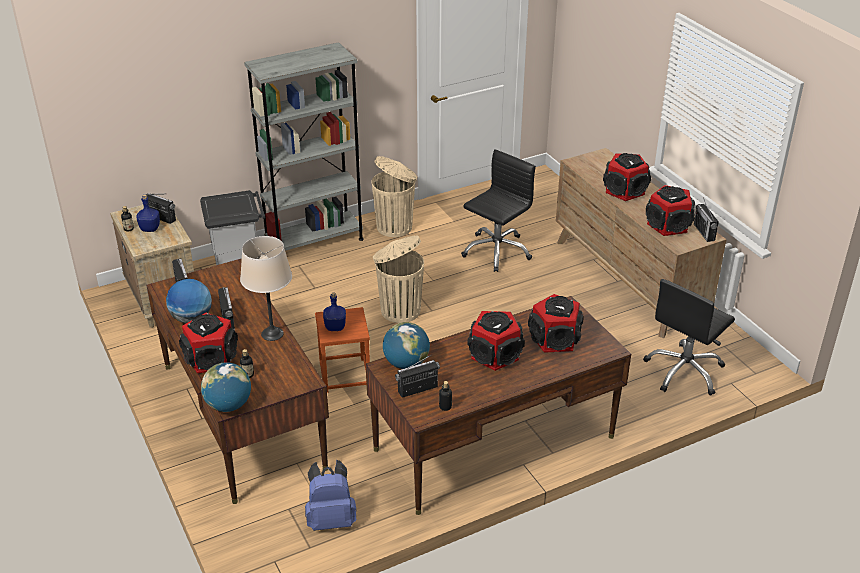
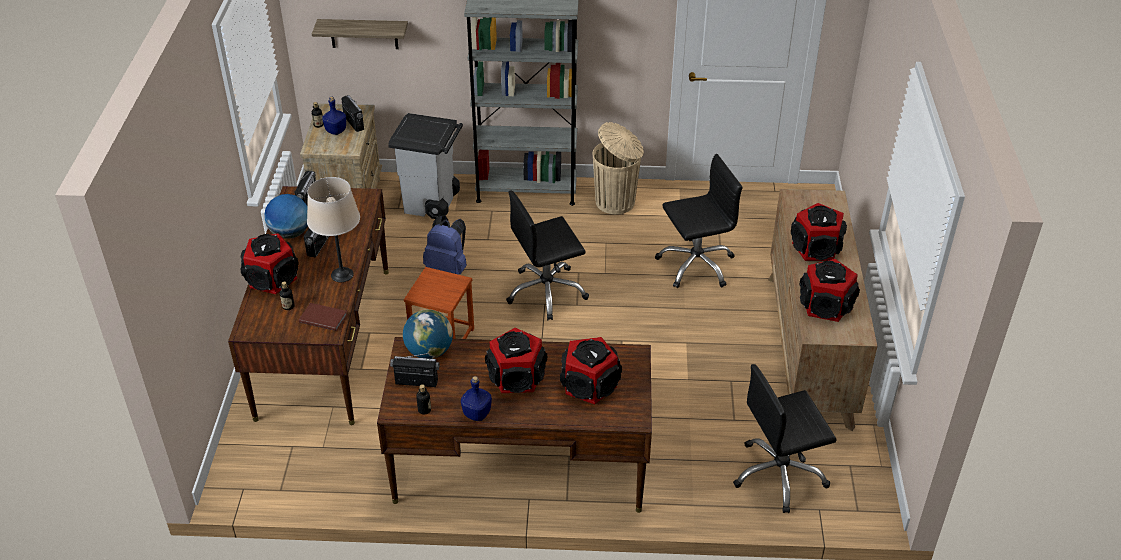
camera: 30 degrees right, 5 degrees up
globe [201,362,251,412] -> none
blue backpack [305,460,357,531] -> blue backpack moved to [423,215,467,275]
blue bottle [323,292,346,331] -> blue bottle moved to [461,376,492,421]
beige trash can [373,235,424,323] -> black office chair [506,191,589,320]
radio [694,198,719,242] -> none
none -> brown book [299,303,347,331]
none -> shelf [312,19,408,49]

